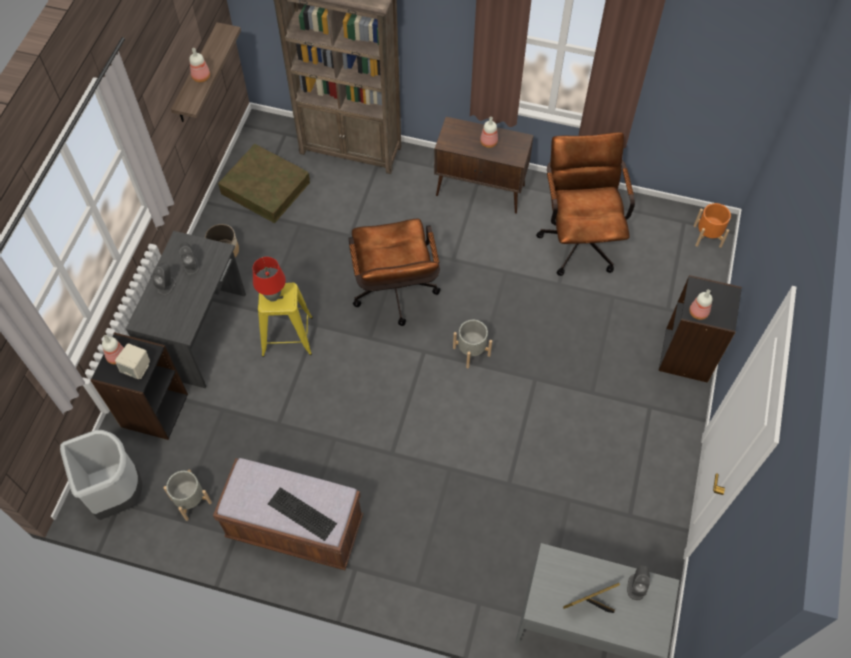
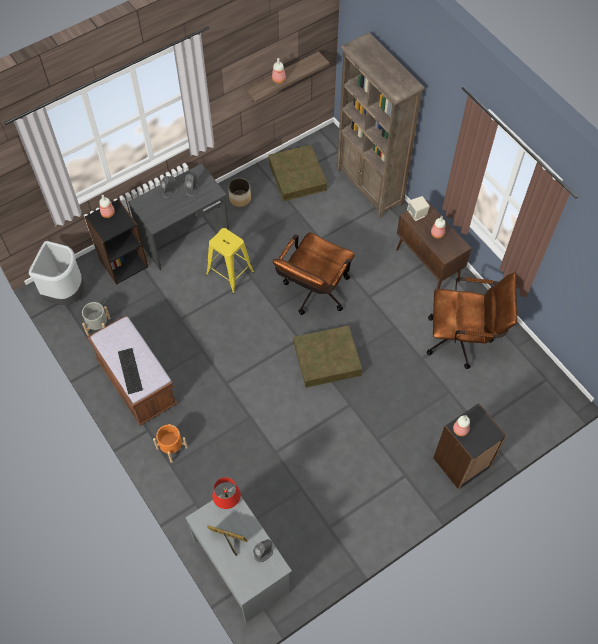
camera: 40 degrees right, 0 degrees up
beige speaker [115,343,150,379] -> beige speaker moved to [407,196,430,221]
red table lamp [253,257,286,302] -> red table lamp moved to [212,477,241,509]
grey planter [453,320,492,368] -> brown storage box [293,325,362,388]
brown office chair [536,132,635,276] -> brown office chair turned 60 degrees clockwise [427,273,517,369]
orange planter [694,203,731,248] -> orange planter moved to [153,424,188,463]

